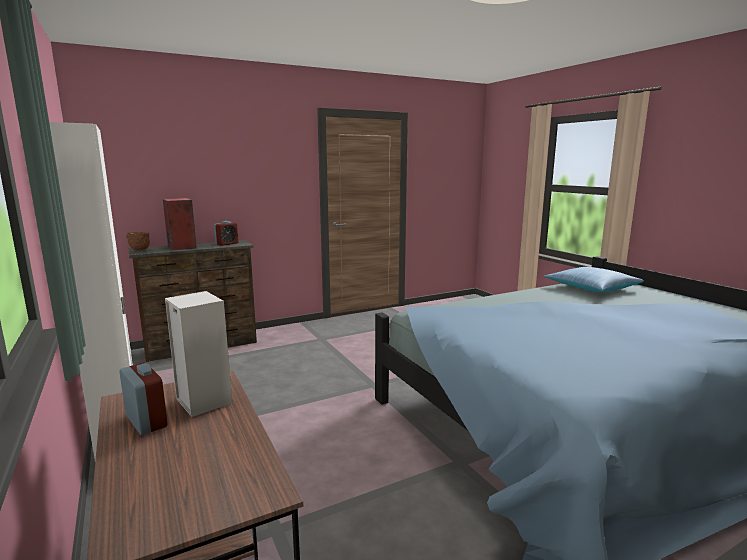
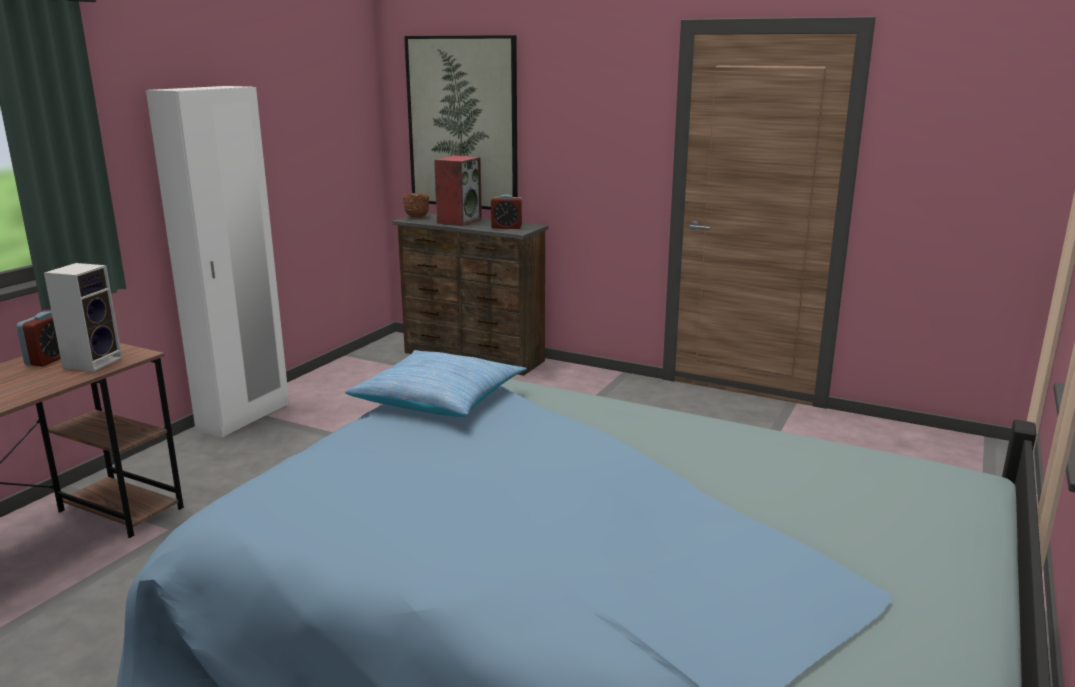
camera: 55 degrees right, 5 degrees up
pillow [544,267,644,293] -> pillow moved to [345,350,527,417]
none -> picture [404,35,518,210]

